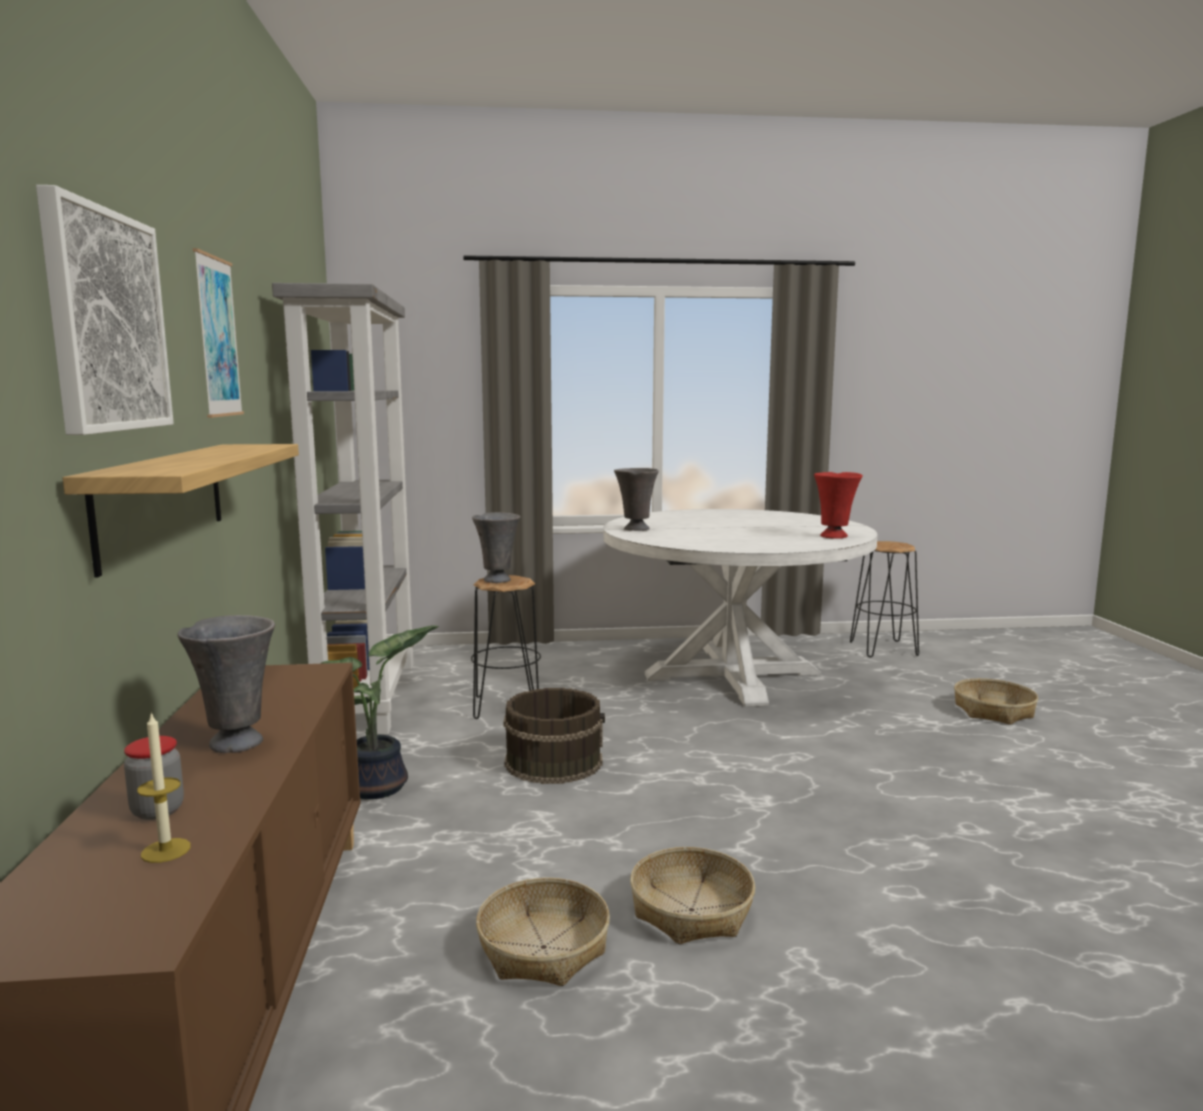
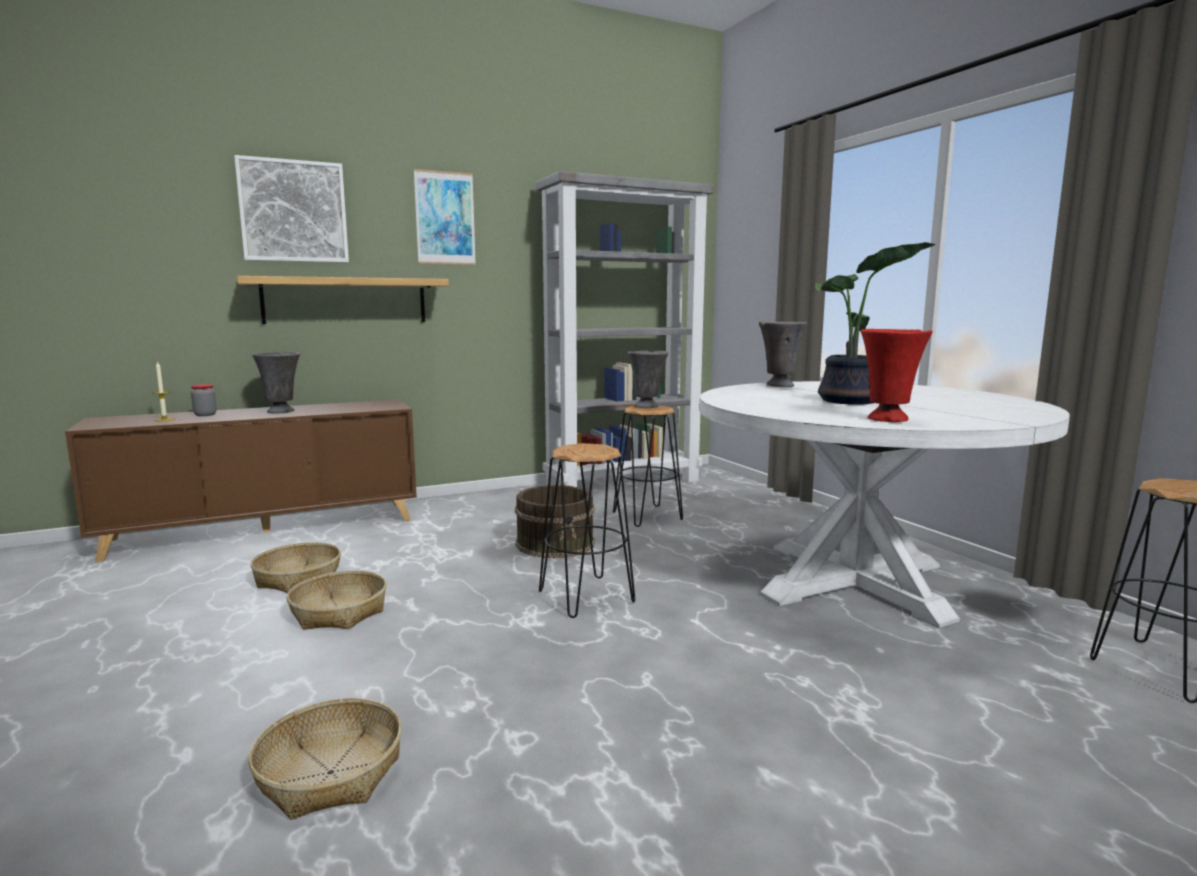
camera: 70 degrees right, 0 degrees up
potted plant [320,625,439,799] -> potted plant moved to [815,242,936,405]
basket [954,678,1038,725] -> basket moved to [248,698,402,820]
none -> black stool [539,443,635,618]

